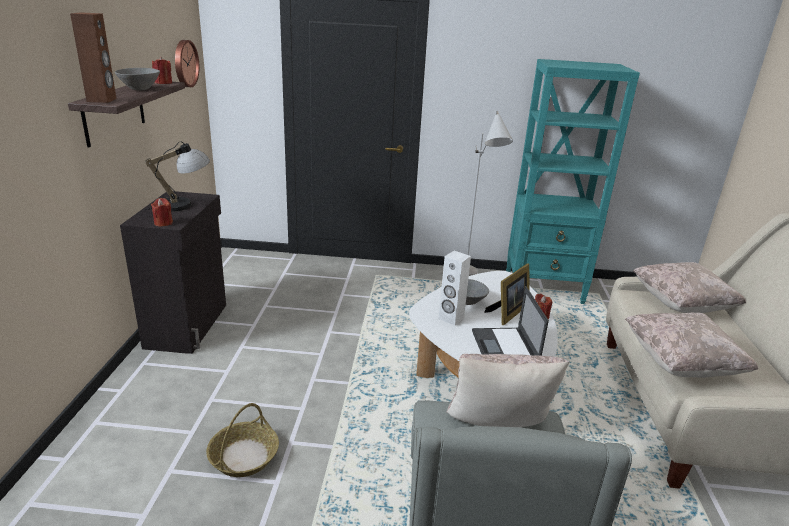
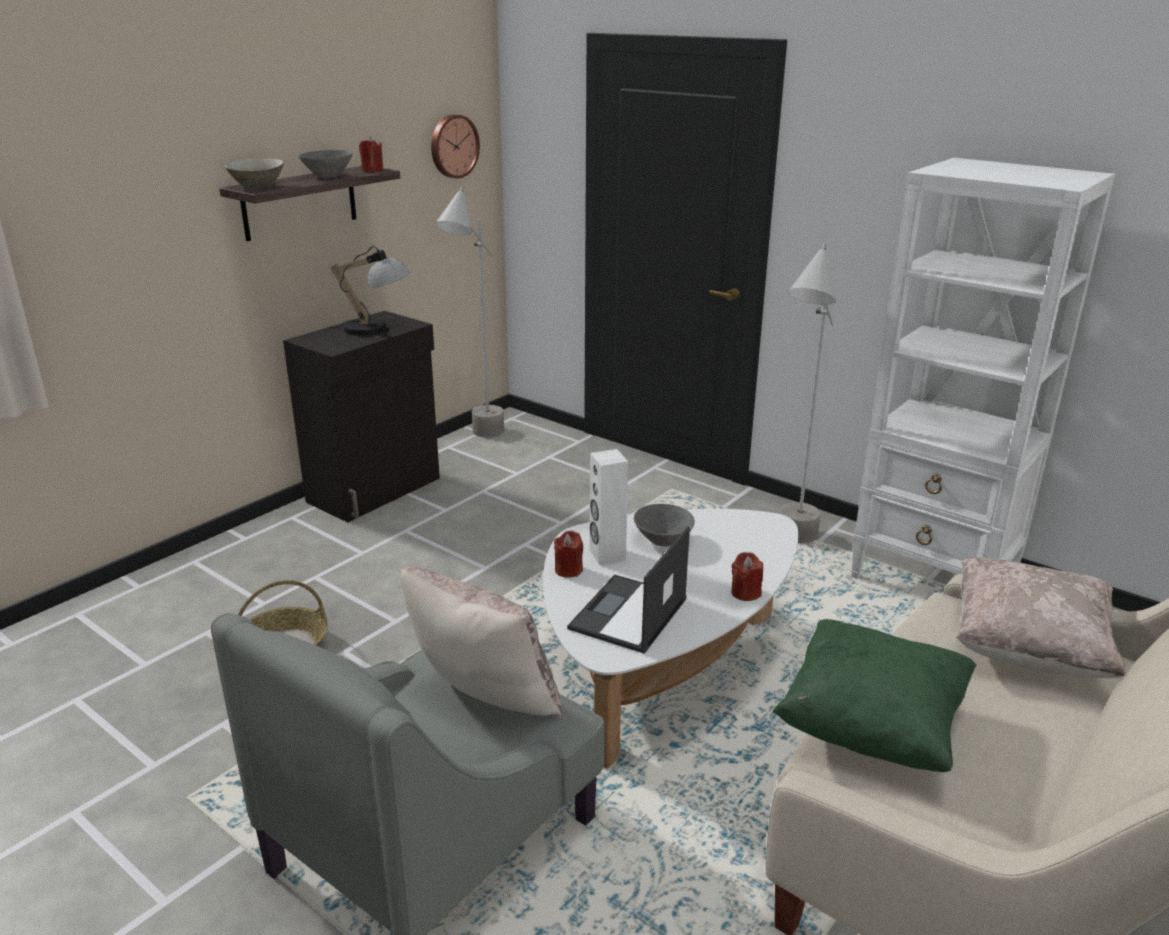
camera: 35 degrees right, 0 degrees up
brown speaker [70,12,117,103] -> beige bowl [225,159,284,188]
red candle [151,198,173,226] -> red candle moved to [554,531,583,577]
picture frame [484,263,529,325] -> none
turquoise bookcase [506,59,640,304] -> white bookcase [851,158,1115,579]
beige pillow [625,313,758,378] -> green pillow [773,619,977,772]
none -> grey floor lamp [435,187,504,438]

